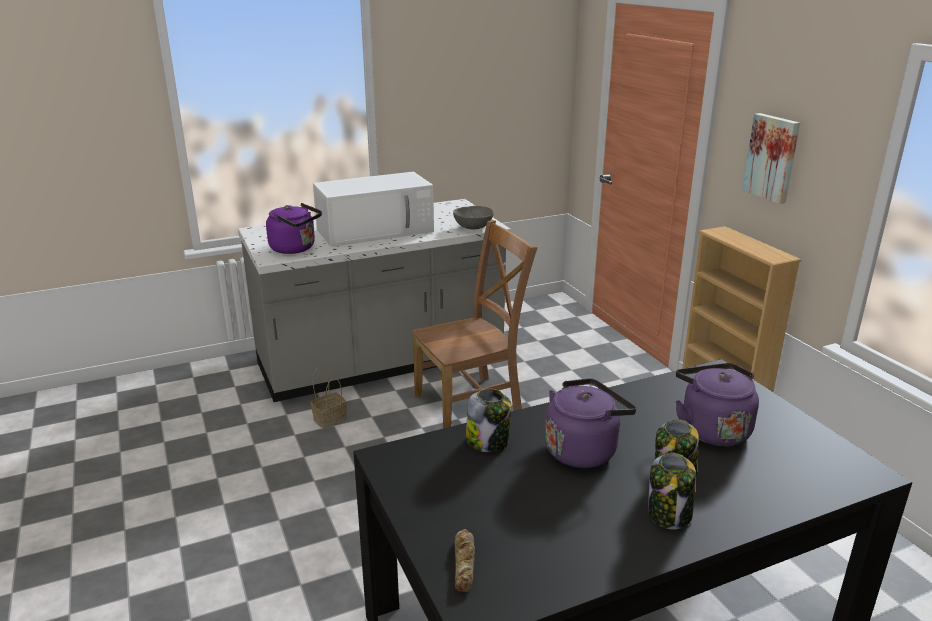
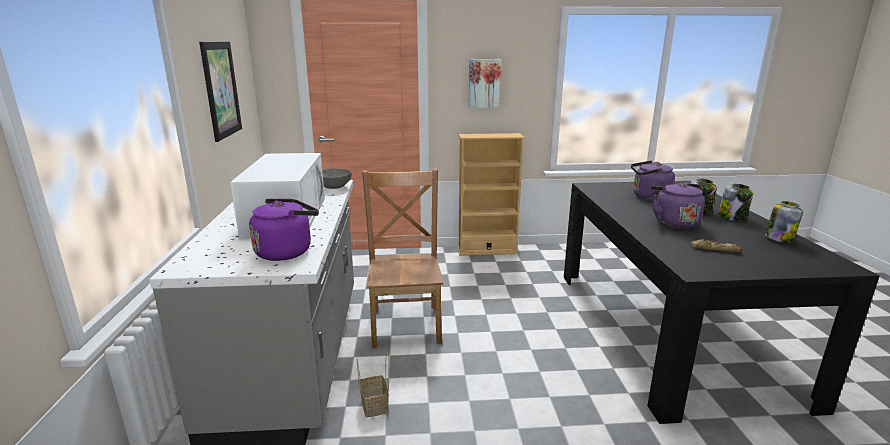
camera: 70 degrees left, 5 degrees down
bread [455,529,475,592] -> bread moved to [690,239,742,253]
jar [466,388,511,452] -> jar moved to [765,201,803,243]
none -> picture [199,42,242,142]

